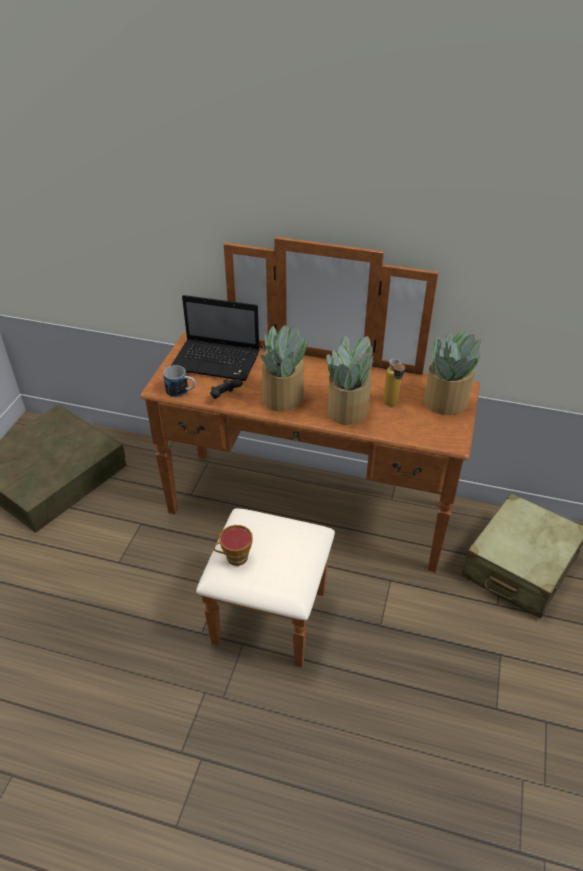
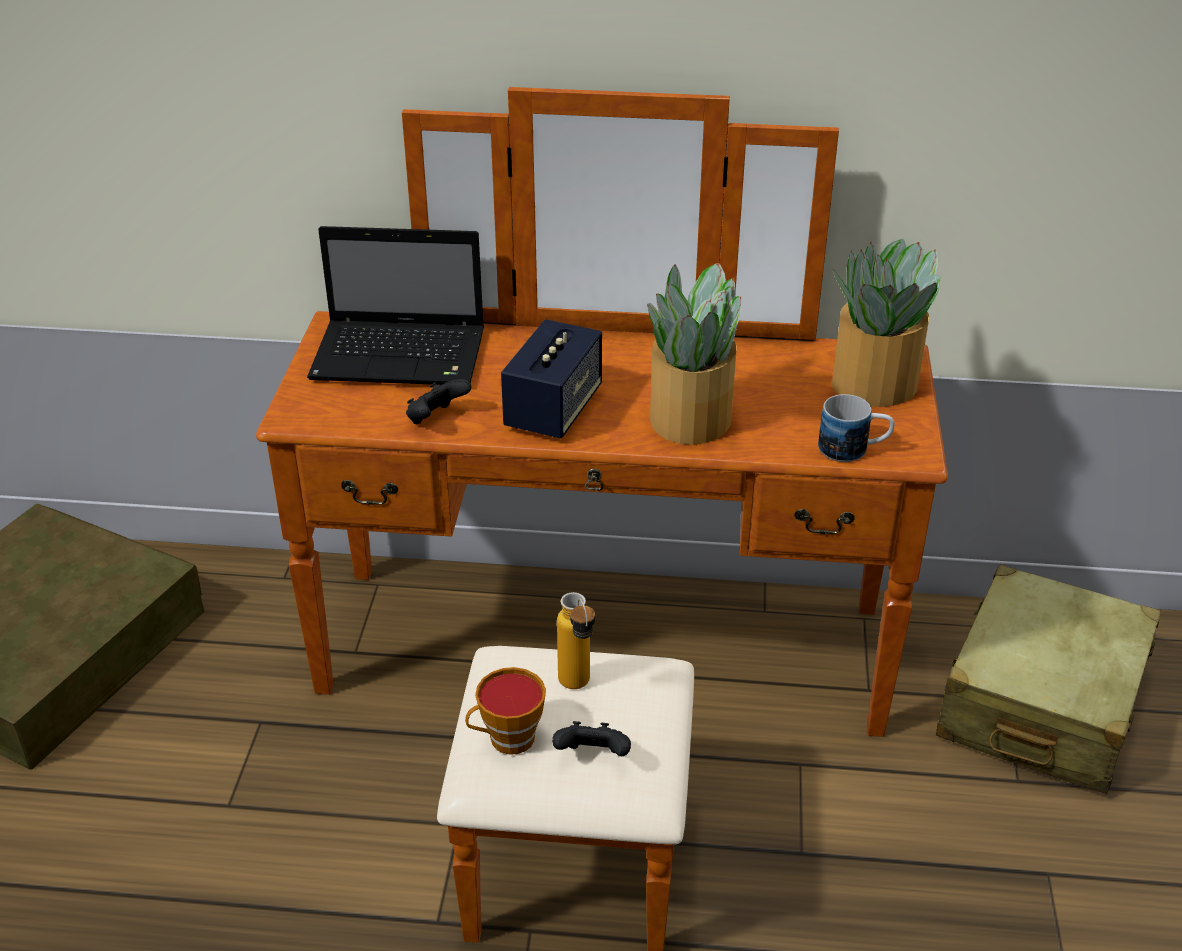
camera: 10 degrees left, 5 degrees down
mug [163,365,196,397] -> mug moved to [818,394,895,462]
potted plant [260,325,308,412] -> speaker [501,319,602,439]
bottle [383,359,405,406] -> bottle moved to [557,592,595,689]
none -> black game controller [552,721,631,756]

